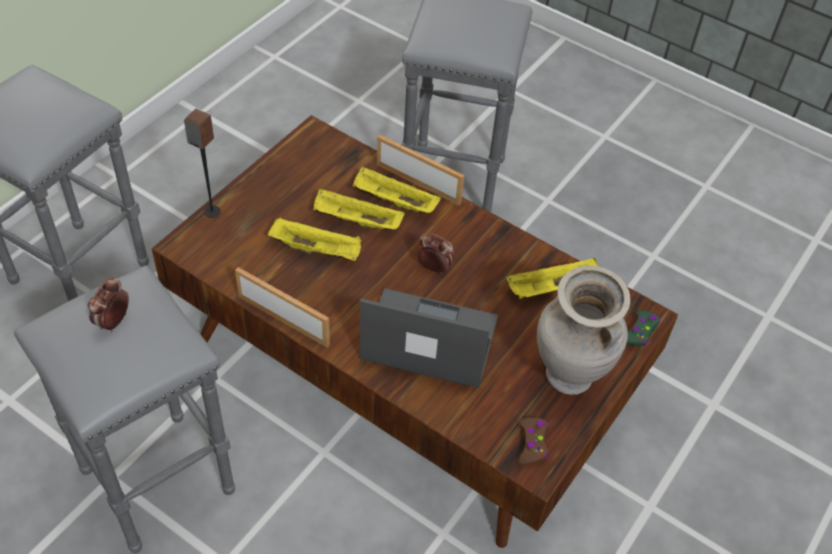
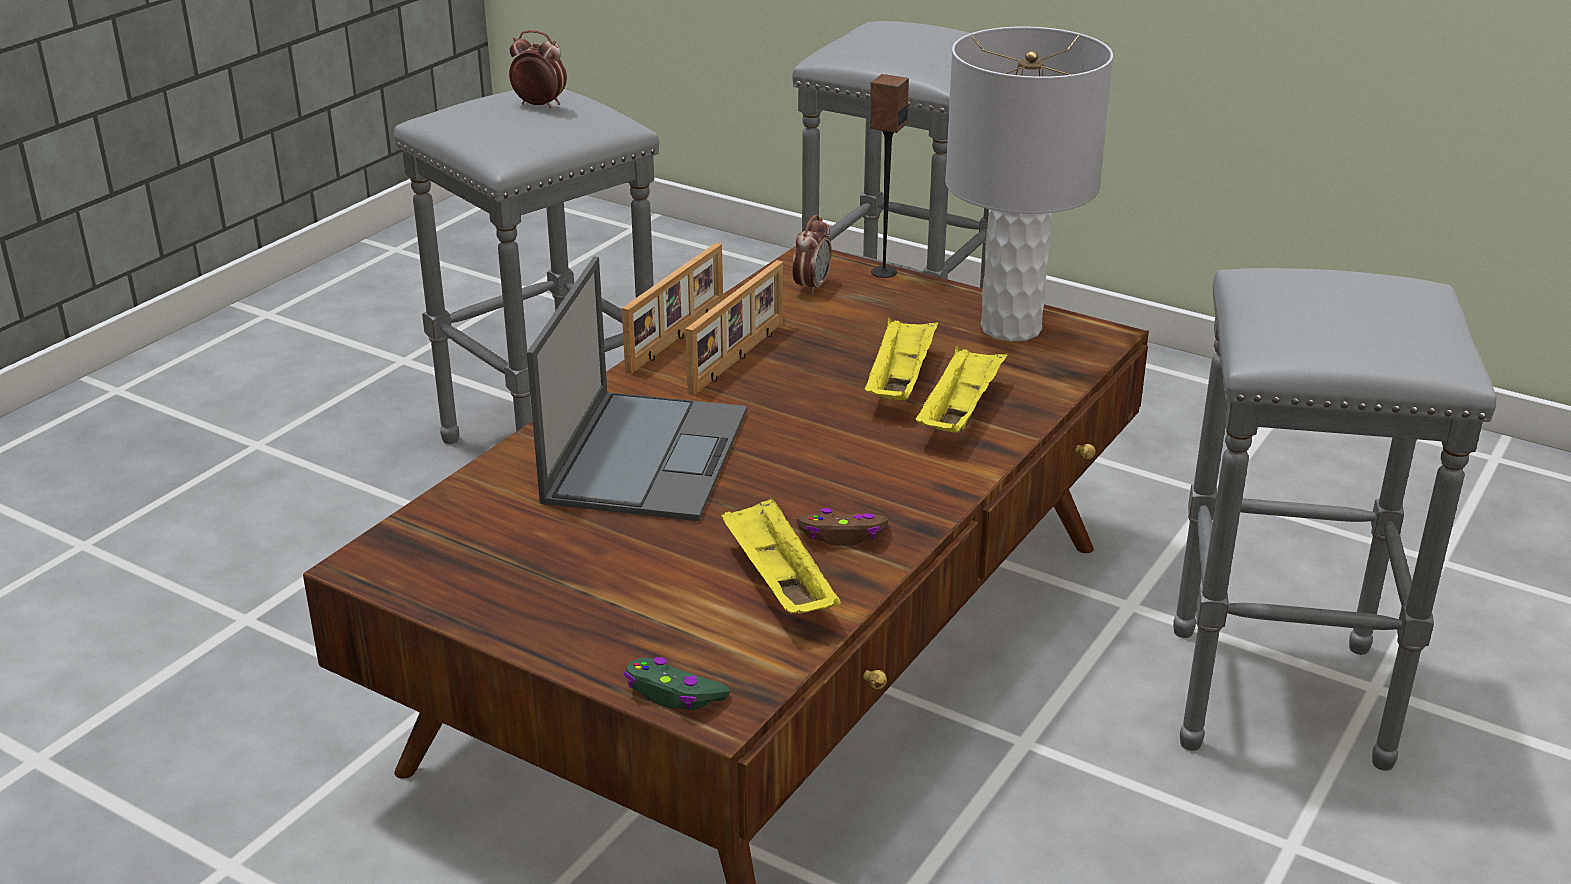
camera: 90 degrees right, 20 degrees down
yellow tray [268,217,361,261] -> none
picture frame [377,135,465,206] -> picture frame moved to [686,260,783,395]
alarm clock [417,233,454,275] -> alarm clock moved to [792,215,832,295]
brown game controller [518,417,548,466] -> brown game controller moved to [797,508,888,546]
beige vase [537,265,630,395] -> none
none -> grey table lamp [945,26,1113,342]

